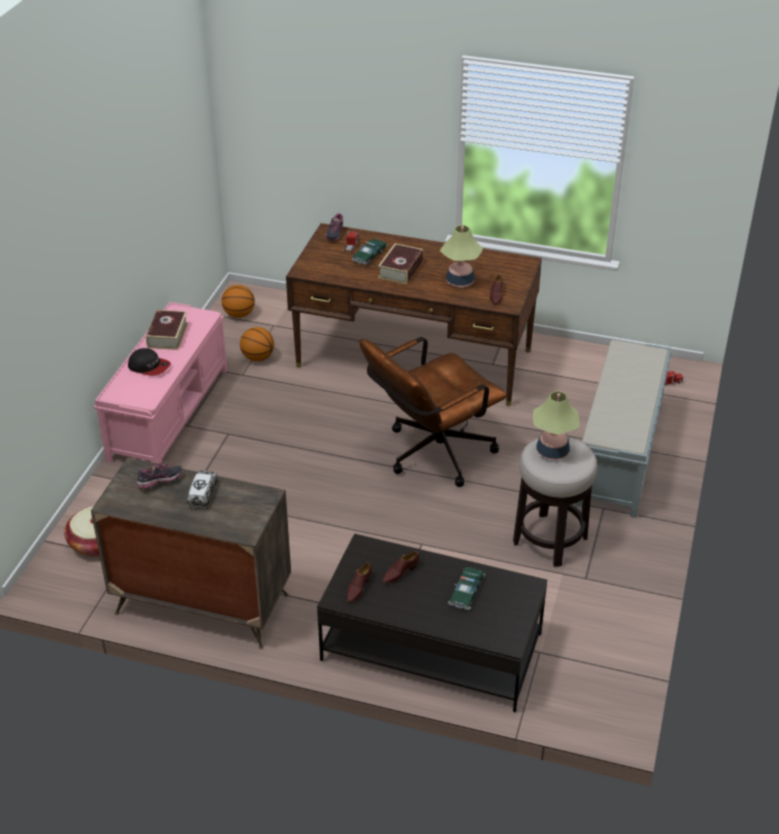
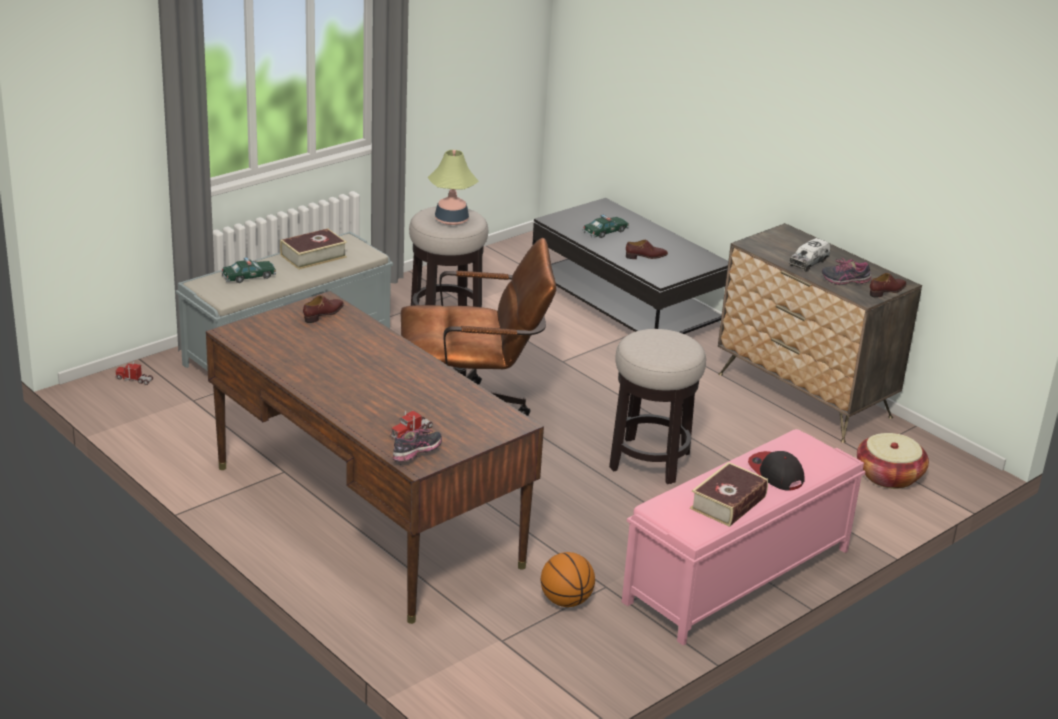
camera: 150 degrees left, 10 degrees down
basketball [222,285,255,318] -> none
brown shoe [347,562,372,603] -> brown shoe moved to [870,273,907,297]
toy car [352,239,387,265] -> toy car moved to [221,257,276,283]
book [378,243,424,284] -> book moved to [280,228,347,270]
table lamp [440,225,483,287] -> none
none -> stool [609,329,706,484]

